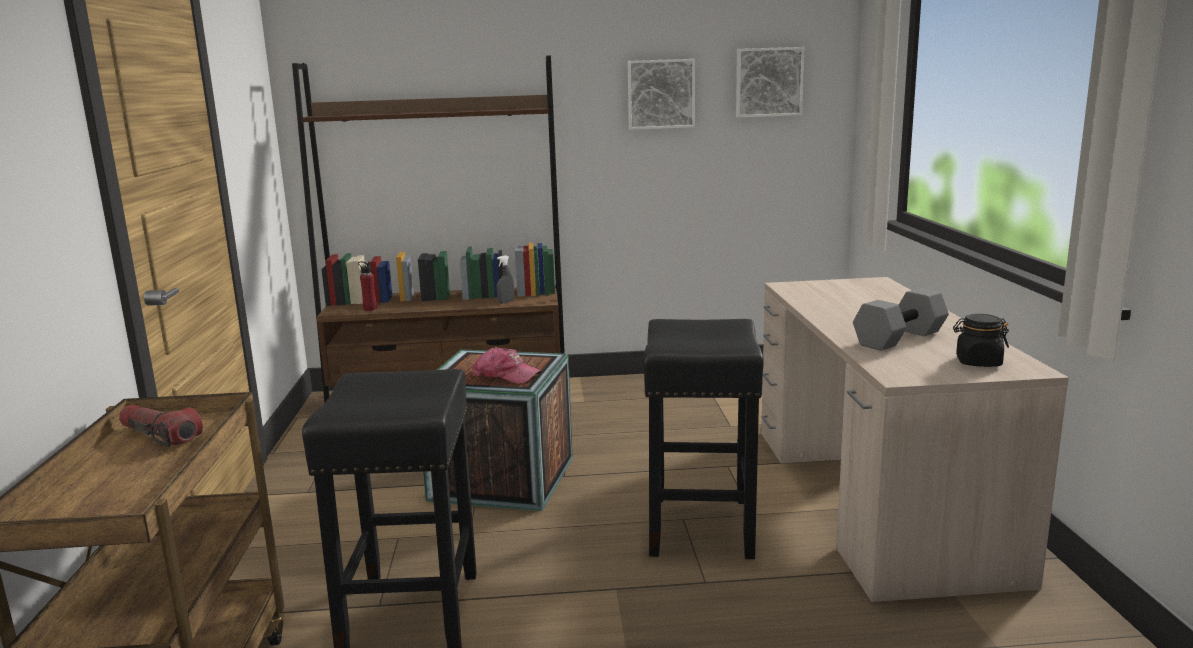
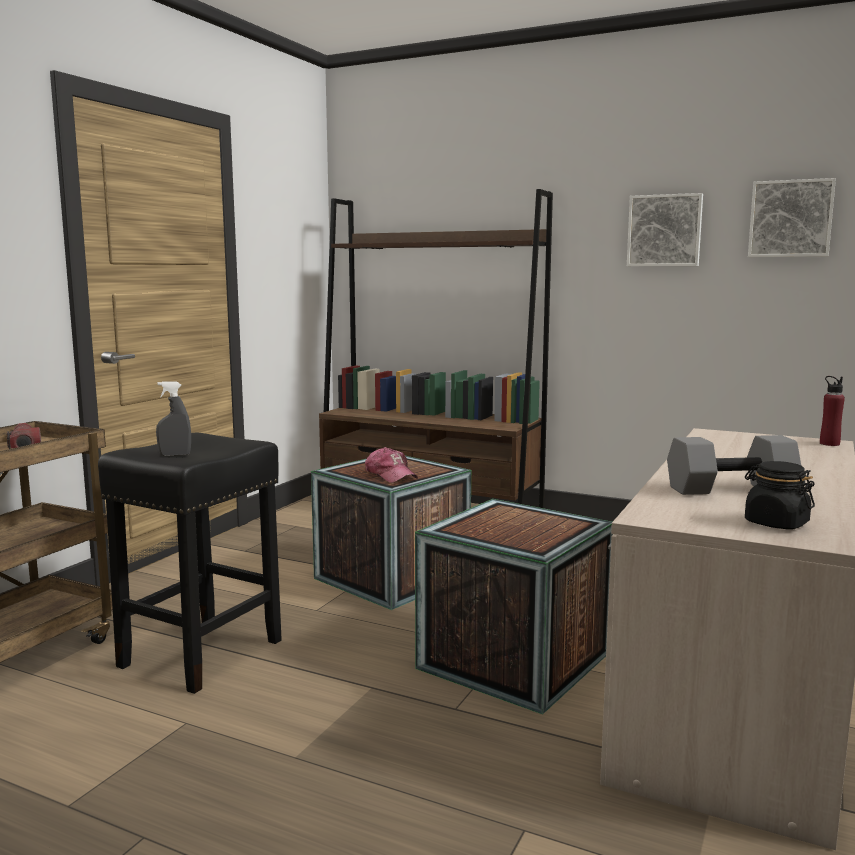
camera: 30 degrees right, 5 degrees down
red bottle [358,261,377,311] -> red bottle moved to [820,376,845,446]
grey spray bottle [497,255,514,304] -> grey spray bottle moved to [156,381,191,456]
black stool [643,319,764,559] -> crate [415,499,613,714]

